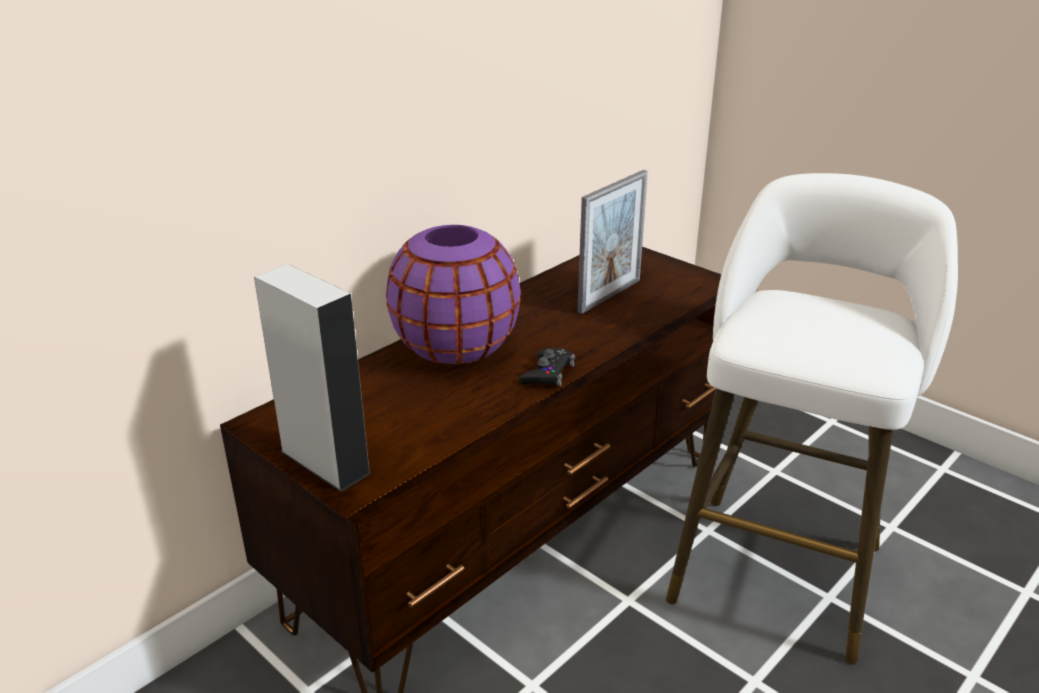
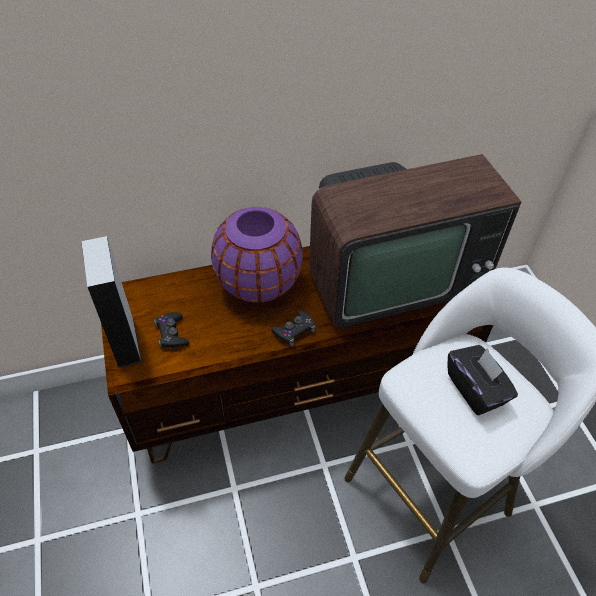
camera: 30 degrees right, 20 degrees up
picture frame [578,170,648,314] -> television [309,154,521,327]
none -> black game controller [154,312,189,348]
none -> black tissue box [447,345,518,415]

